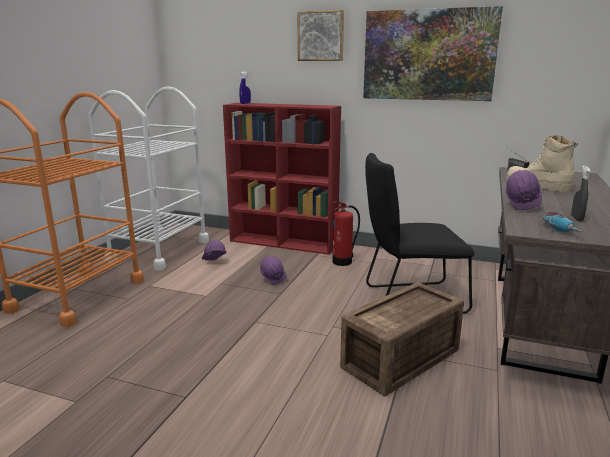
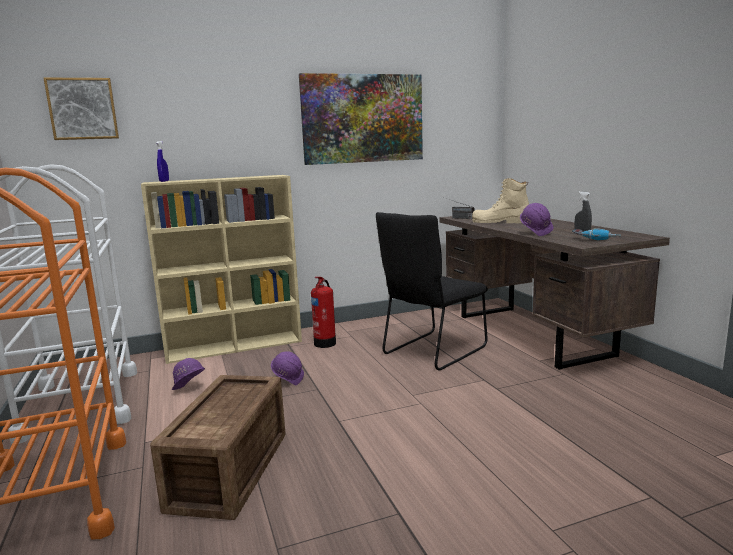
camera: 40 degrees left, 5 degrees down
red bookcase [223,103,341,255] -> beige bookcase [141,175,302,364]
picture [298,10,344,61] -> picture moved to [44,78,119,140]
crate [340,282,464,396] -> crate moved to [150,375,286,520]

